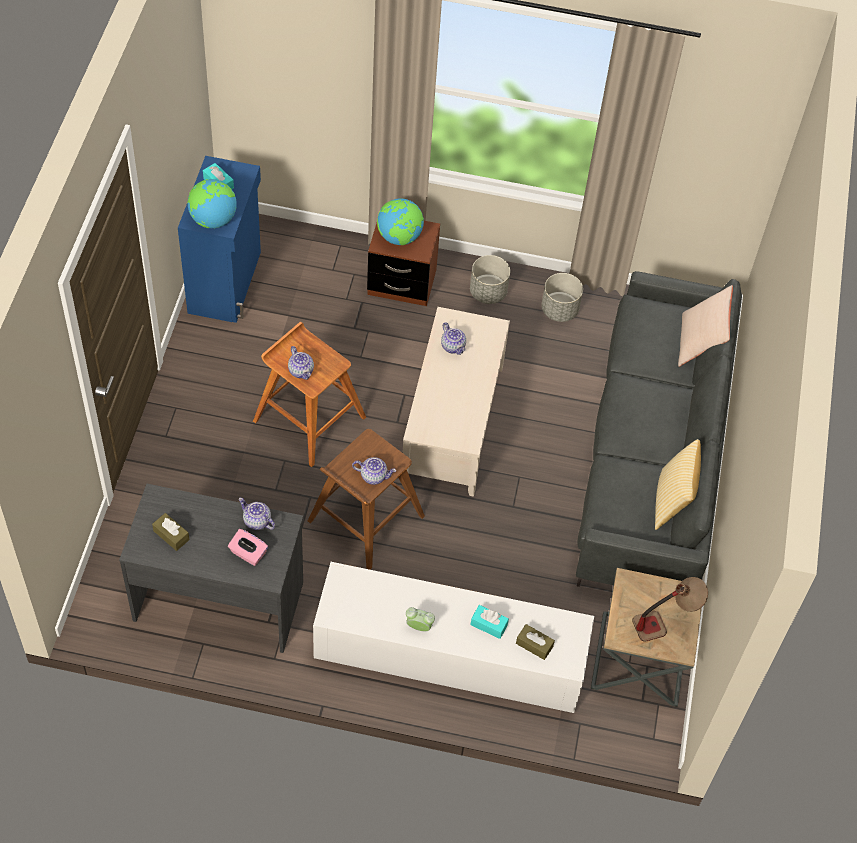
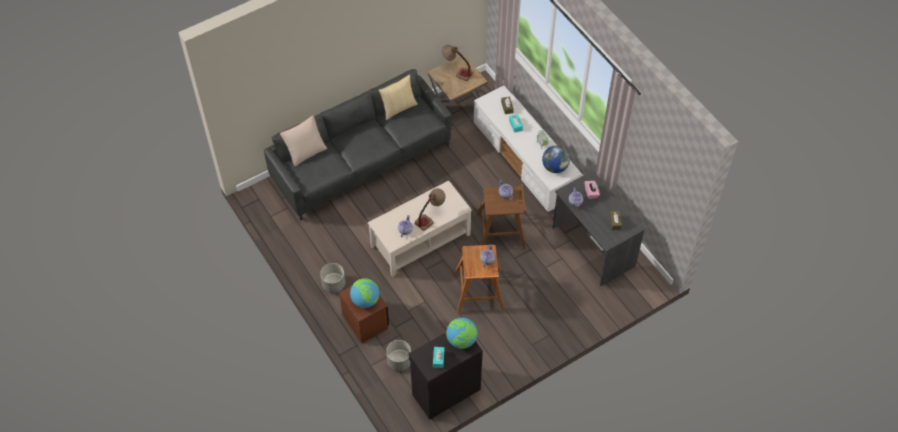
camera: 130 degrees left, 0 degrees up
blue cabinet [178,156,261,323] -> black cabinet [409,333,483,420]
grey planter [542,273,583,322] -> grey planter moved to [386,340,411,371]
none -> table lamp [415,188,445,231]
none -> globe [542,146,570,173]

